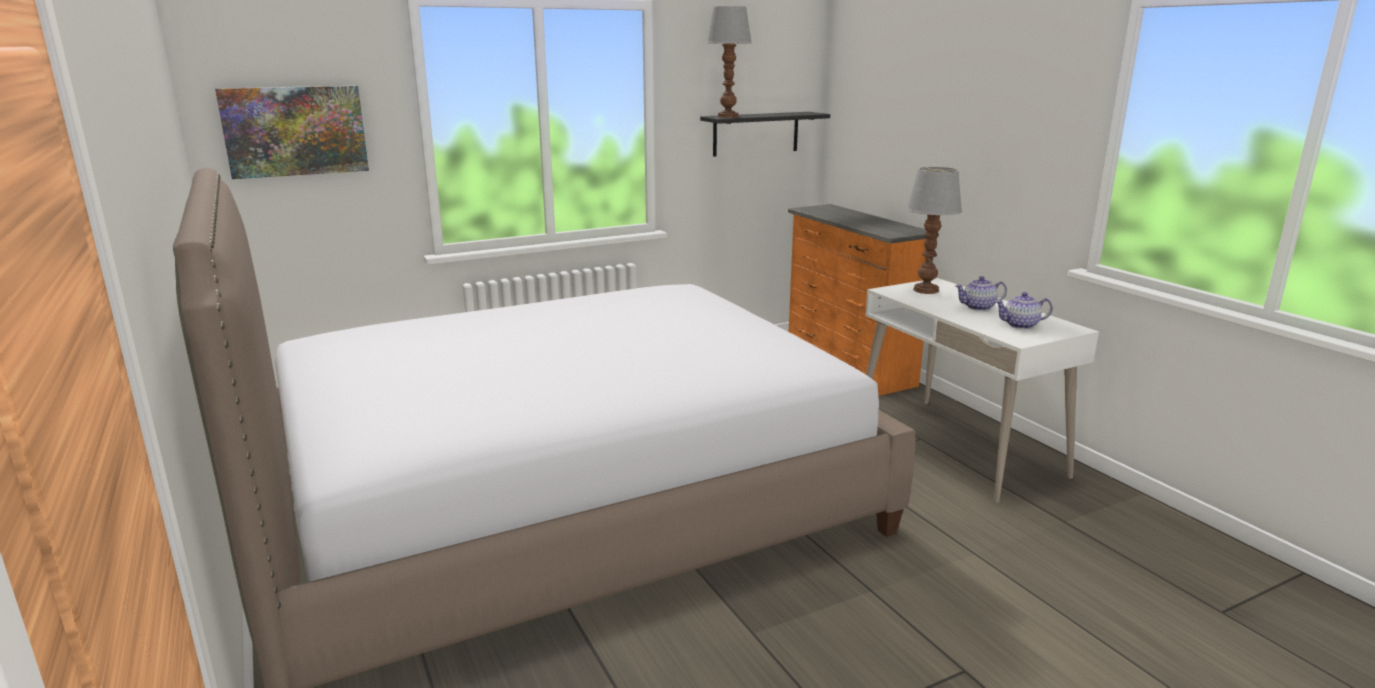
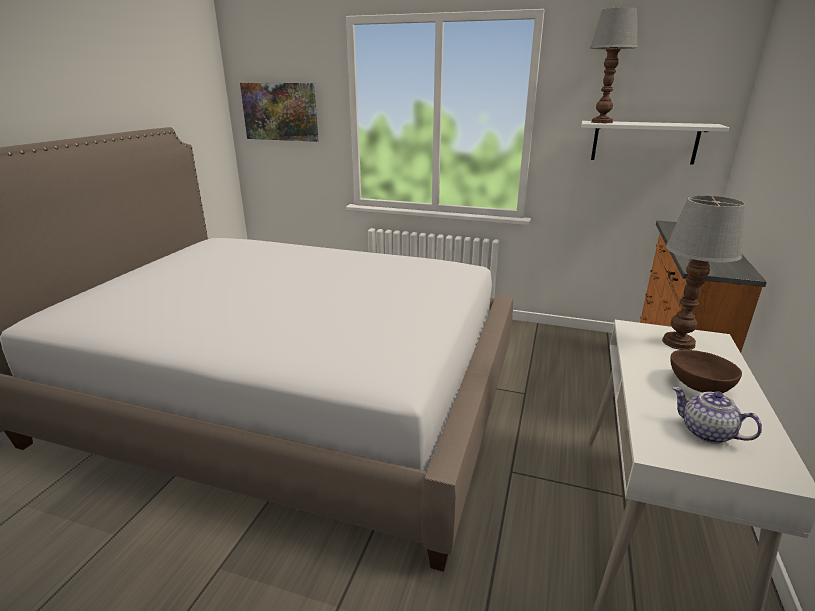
camera: 45 degrees right, 5 degrees up
black shelf [700,112,830,157] -> white shelf [582,121,729,165]
teapot [955,276,1007,311] -> brown bowl [670,350,742,393]

